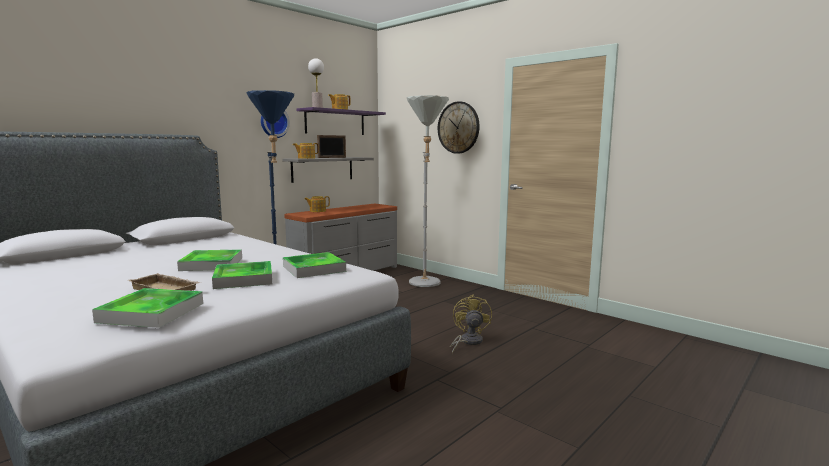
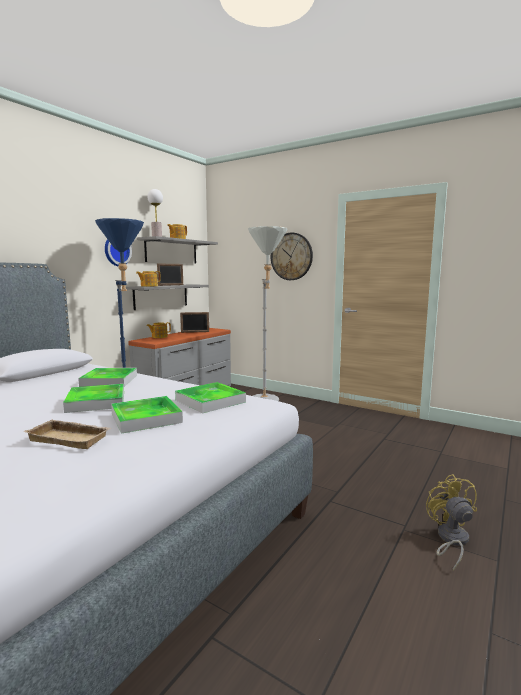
camera: 10 degrees left, 0 degrees up
tray [92,288,203,328] -> tray moved to [78,368,137,387]
purple shelf [296,107,386,135] -> grey shelf [137,236,218,263]
yellow fan [450,294,492,354] -> yellow fan moved to [426,474,477,571]
none -> picture frame [180,312,209,333]

